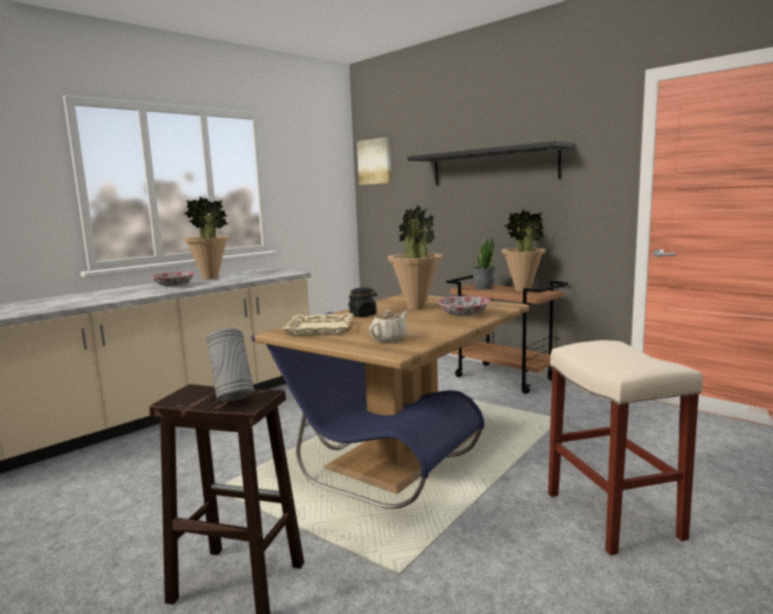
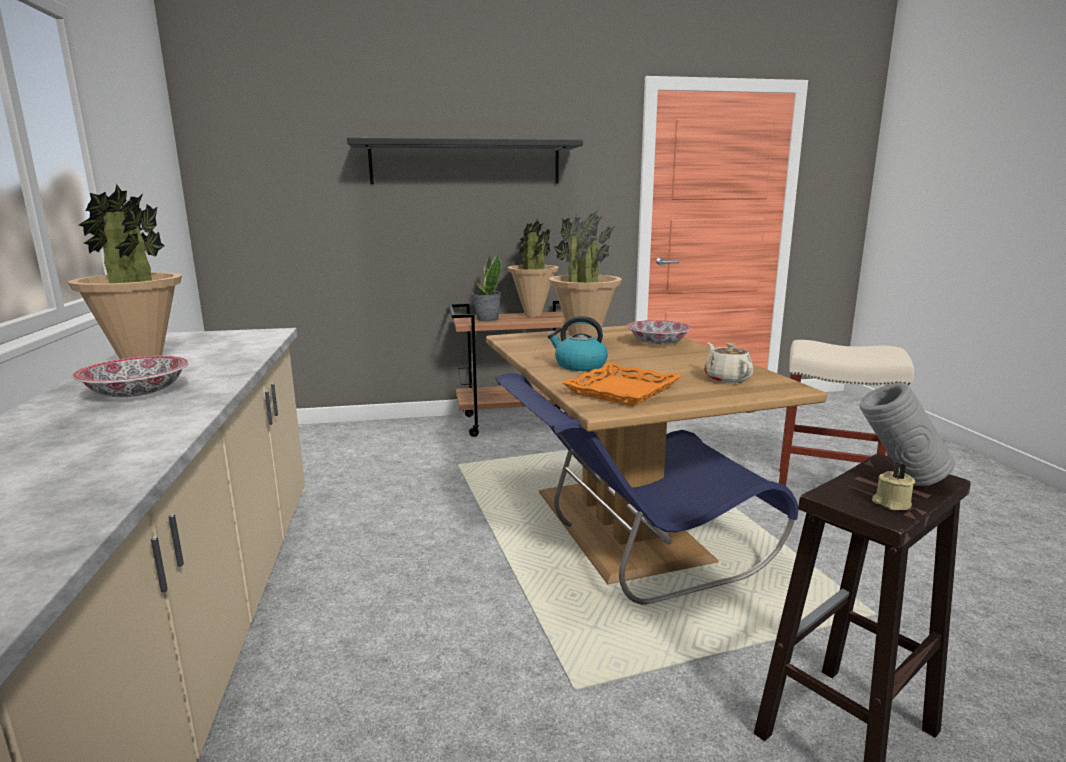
camera: 55 degrees left, 5 degrees up
beige tray [282,313,354,336] -> orange tray [562,362,681,406]
black jar [348,288,377,317] -> kettle [548,316,608,371]
picture [357,137,391,185] -> none
none -> beige candle [872,462,915,510]

